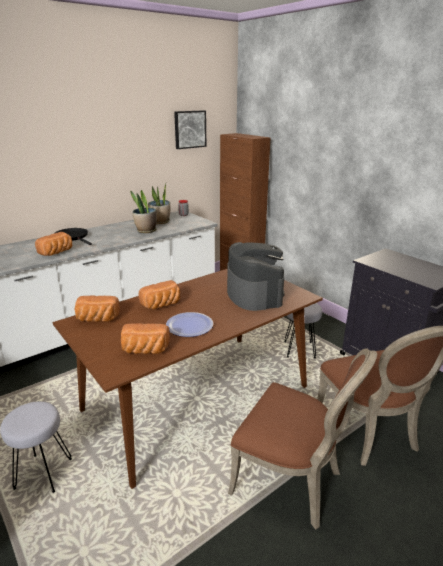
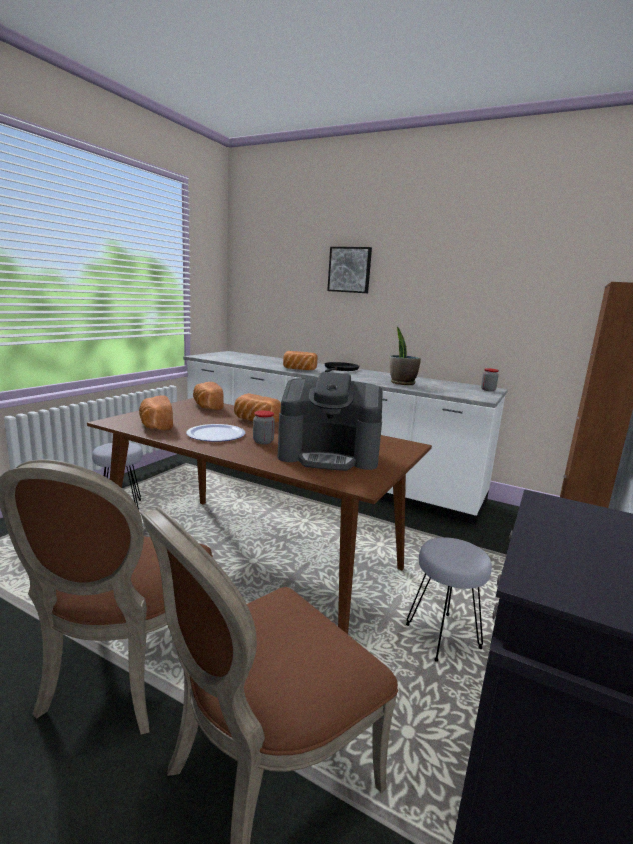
camera: 65 degrees right, 10 degrees down
potted plant [148,182,170,224] -> none
picture [174,110,206,149] -> picture moved to [327,247,372,293]
coffee machine [227,242,285,311] -> coffee machine turned 45 degrees clockwise [278,372,383,471]
none -> jar [253,410,275,444]

